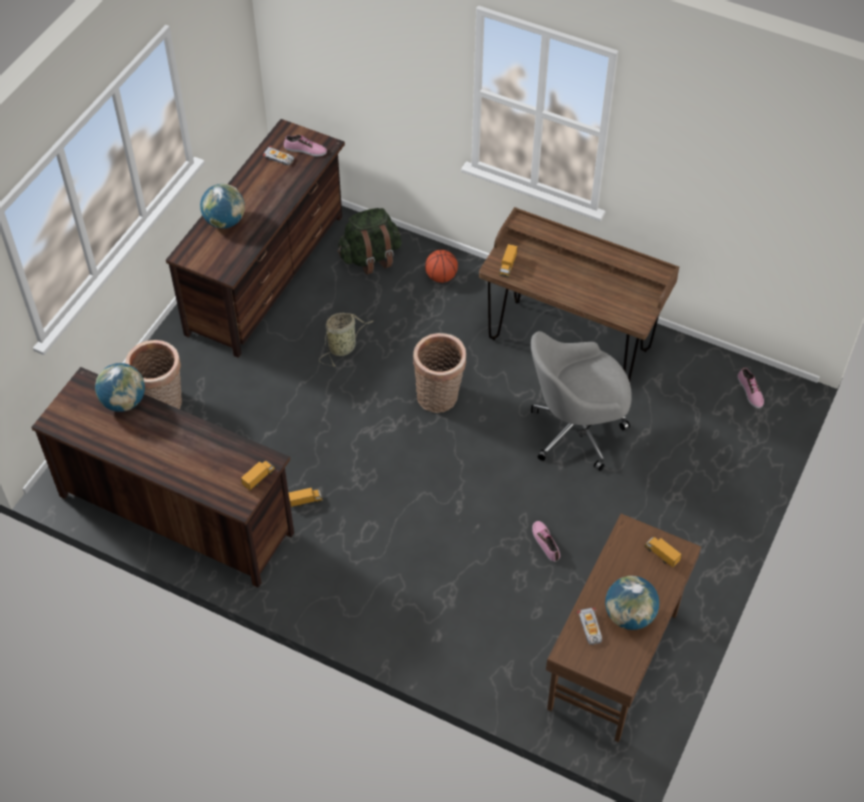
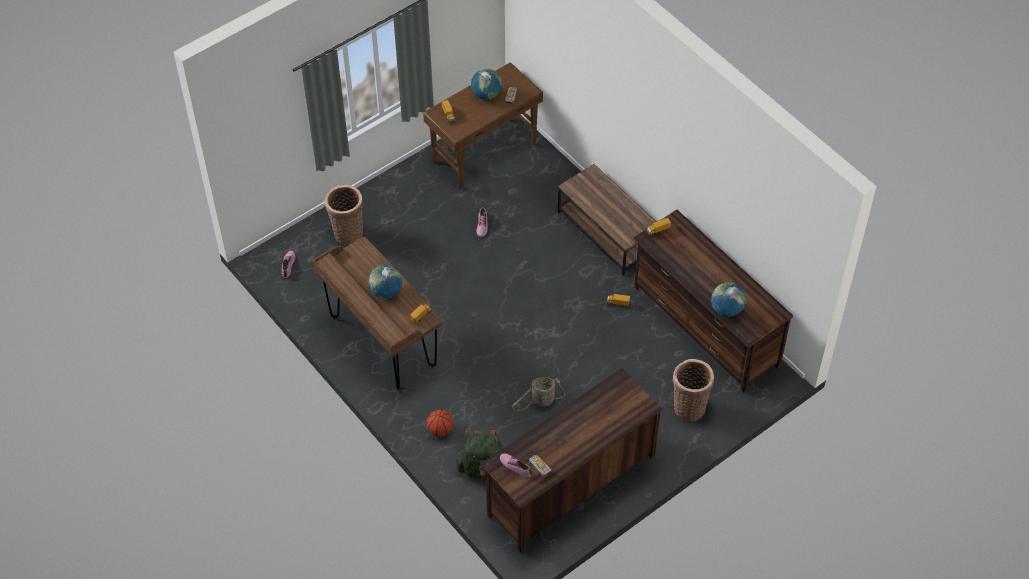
camera: 155 degrees left, 0 degrees up
globe [200,184,245,229] -> globe moved to [368,265,402,299]
basket [413,333,466,413] -> basket moved to [325,185,363,245]
grey office chair [531,331,632,471] -> none
none -> brown coffee table [558,164,656,276]

